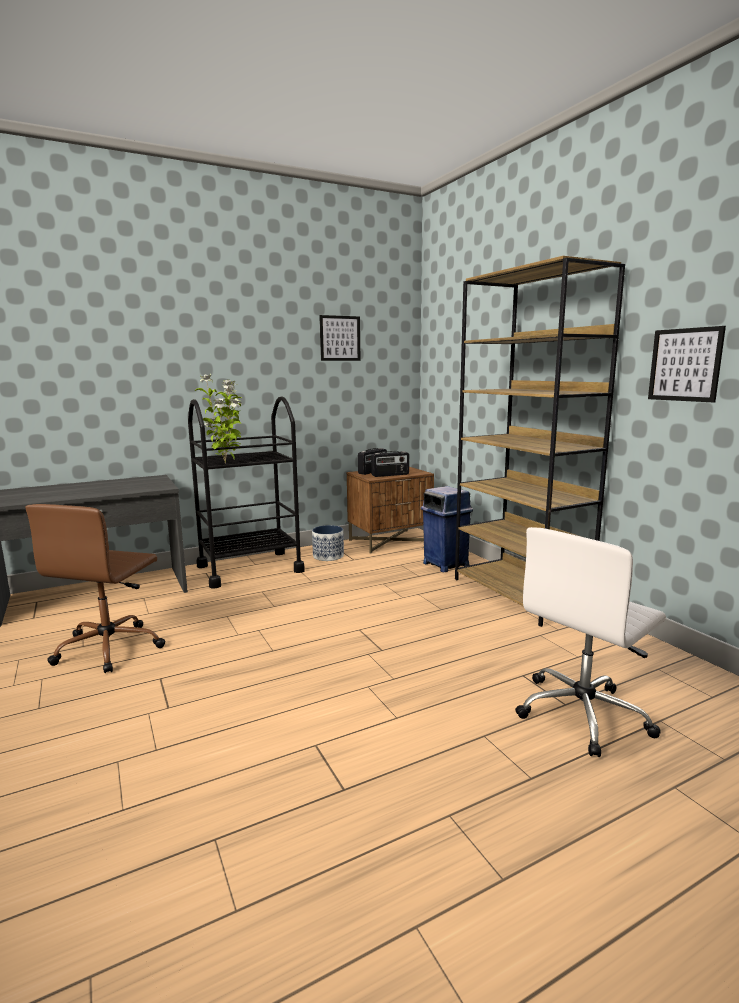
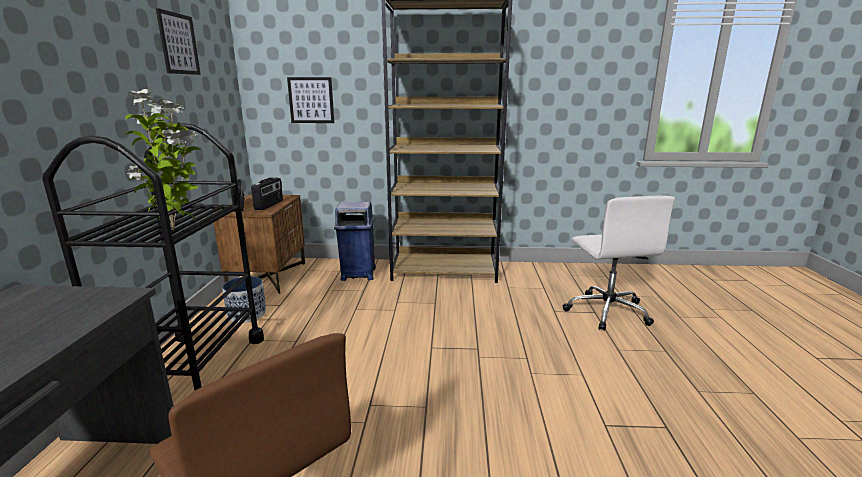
camera: 60 degrees left, 5 degrees up
picture [648,326,726,403] -> picture moved to [287,77,334,123]

